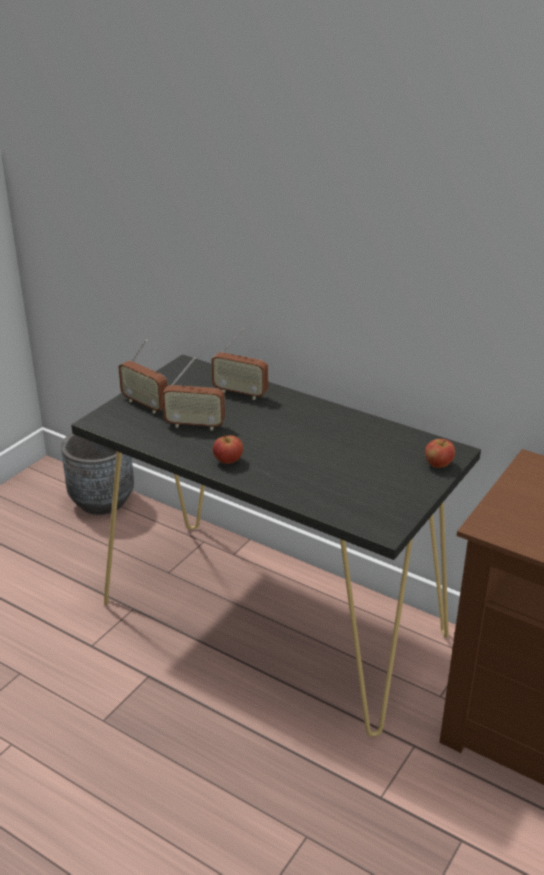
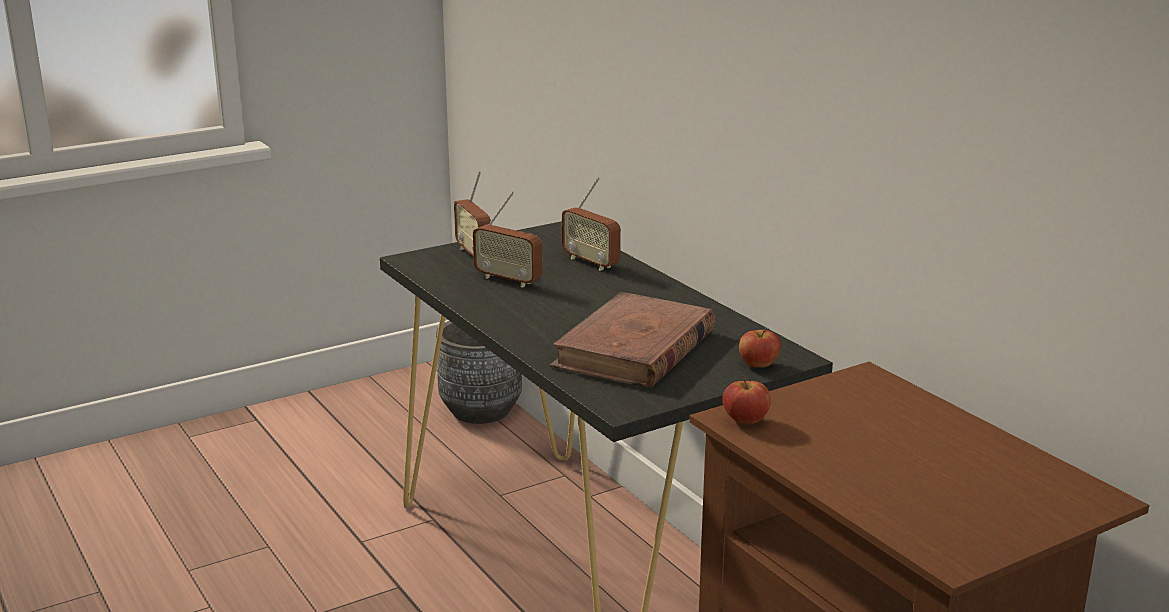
camera: 25 degrees right, 10 degrees down
apple [213,434,243,464] -> apple moved to [722,376,771,424]
none -> brown book [550,292,716,388]

